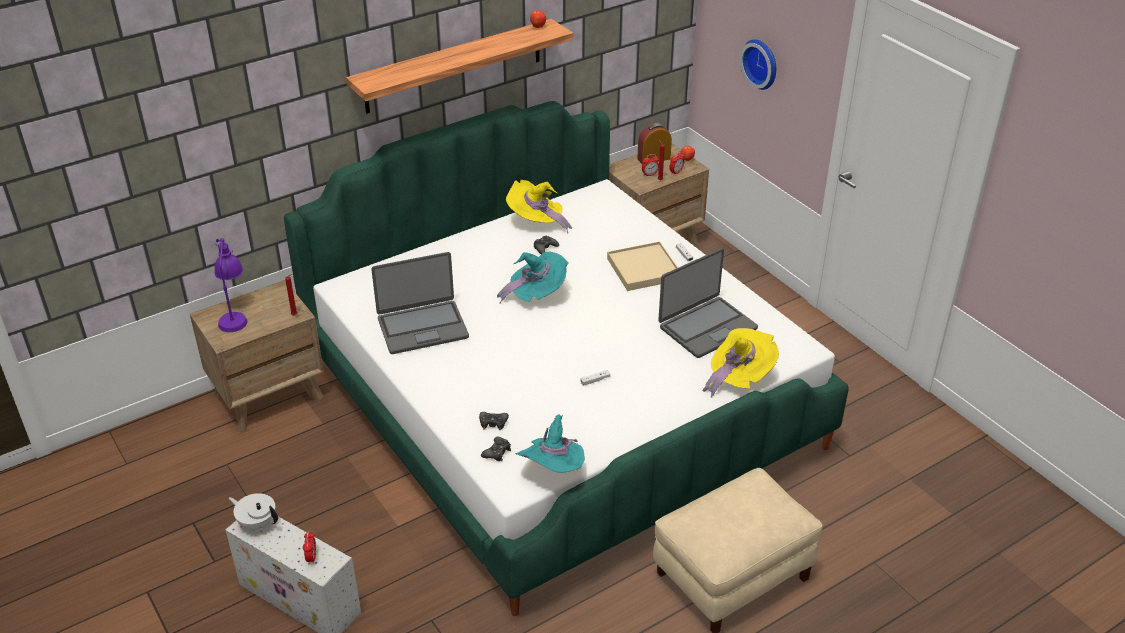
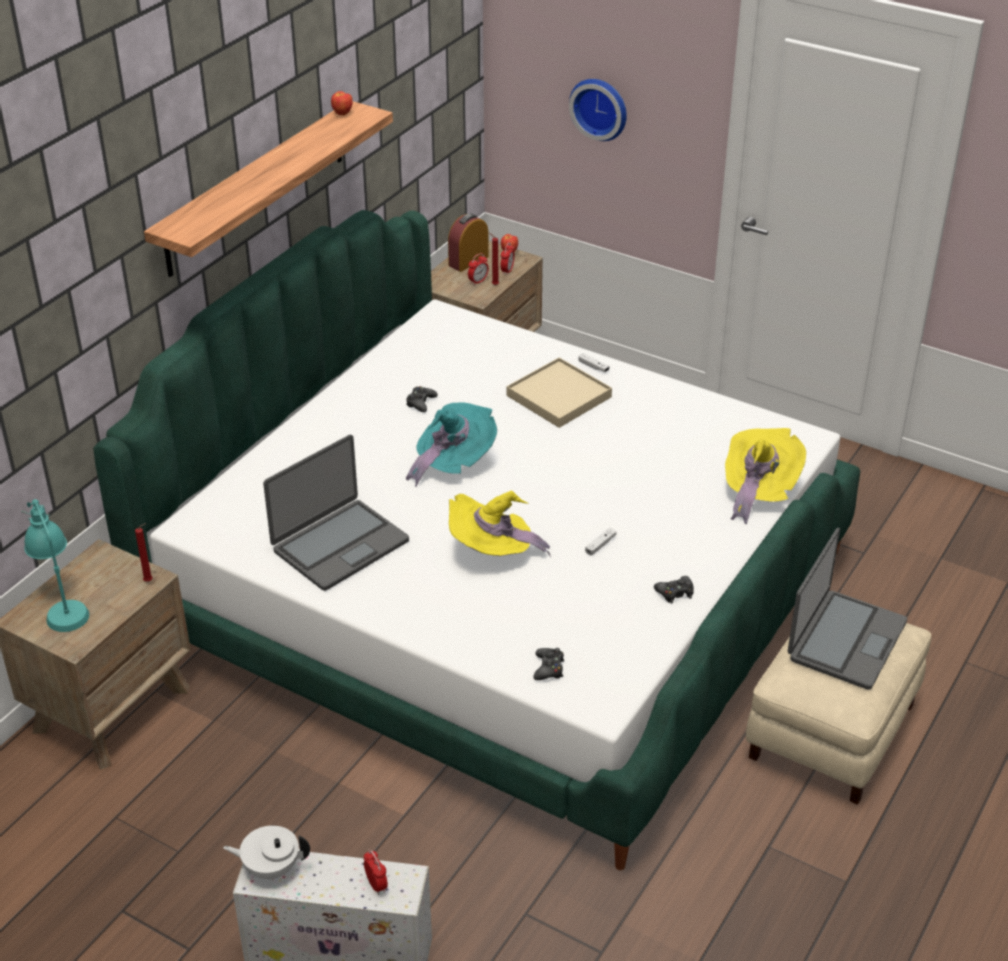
camera: 25 degrees left, 0 degrees up
purple table lamp [214,238,247,332] -> turquoise table lamp [21,499,89,632]
black game controller [479,412,509,430] -> black game controller moved to [654,576,694,604]
yellow hat [506,180,572,233] -> yellow hat moved to [449,491,551,558]
turquoise hat [516,414,585,473] -> none
laptop [658,248,758,358] -> laptop moved to [788,528,907,690]

